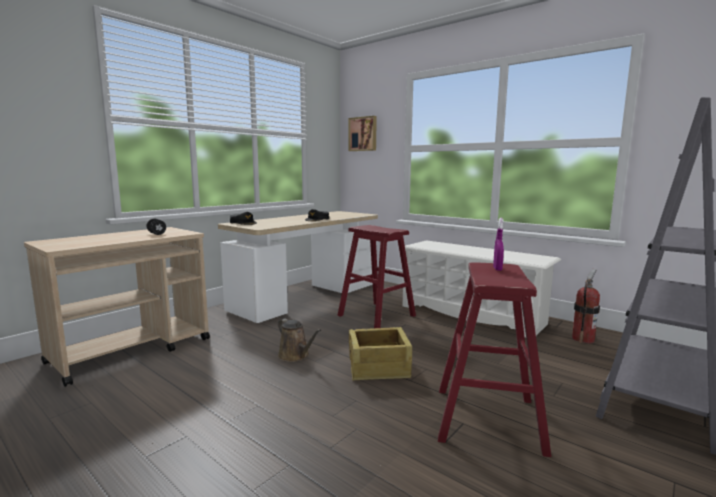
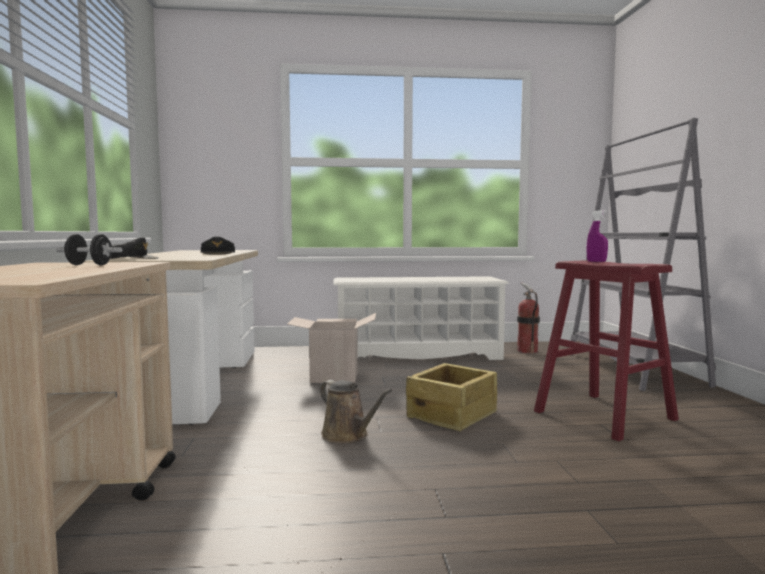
camera: 45 degrees left, 5 degrees down
brown watering can [278,318,321,362] -> brown watering can turned 45 degrees clockwise [319,380,392,443]
red stool [338,225,416,328] -> cardboard box [287,313,376,383]
picture [349,116,377,151] -> none

